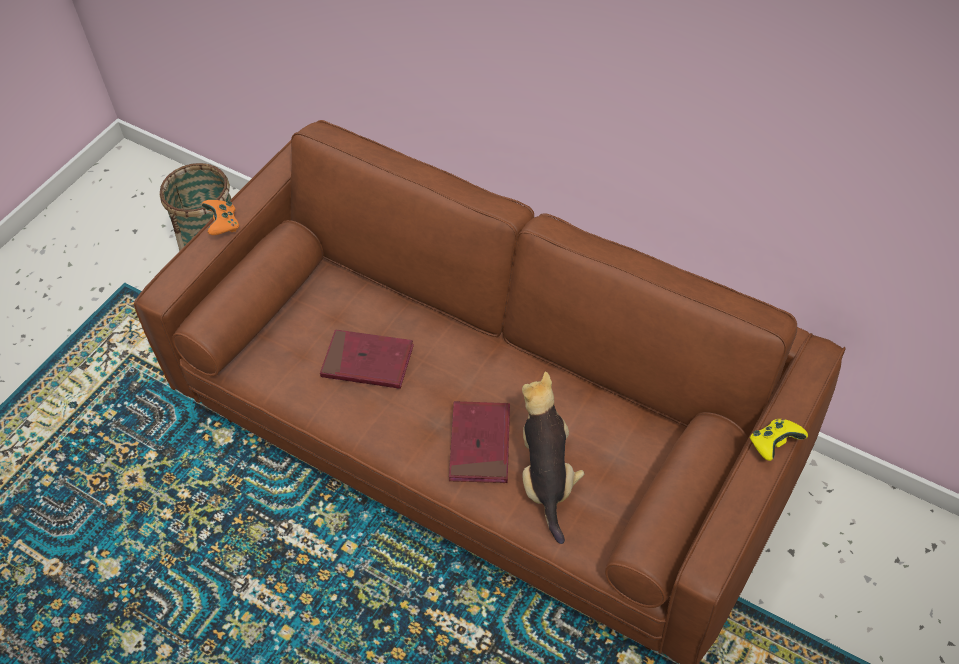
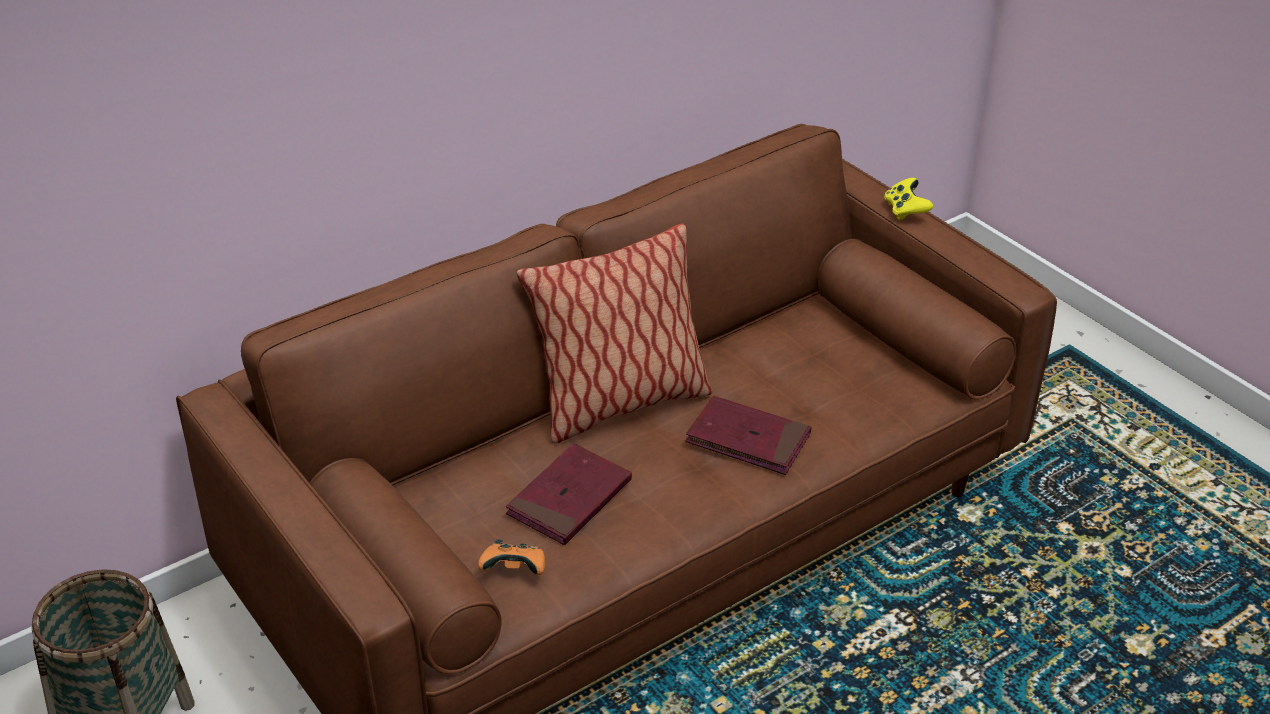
camera: 70 degrees left, 15 degrees down
orange game controller [202,200,239,235] -> orange game controller moved to [478,539,545,575]
plush toy [522,372,585,544] -> none
none -> pillow [517,223,712,444]

